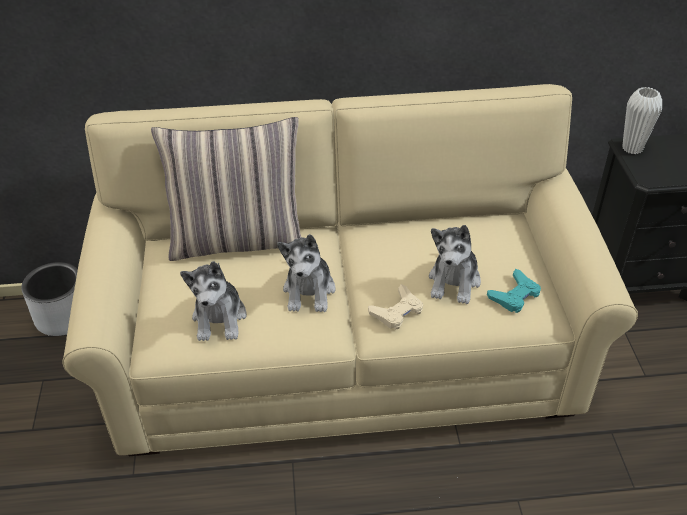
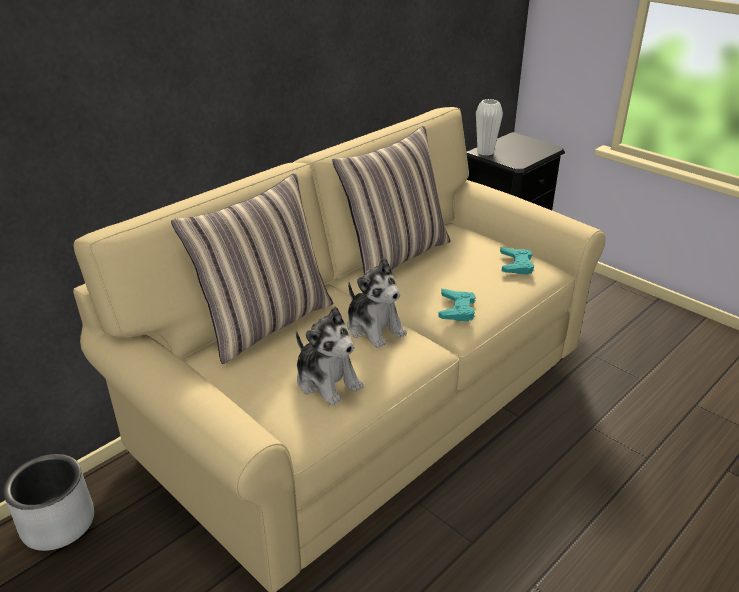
camera: 40 degrees left, 10 degrees down
beige game controller [368,284,423,330] -> turquoise game controller [438,289,476,321]
plush toy [429,225,481,304] -> none
none -> pillow [332,126,451,273]

